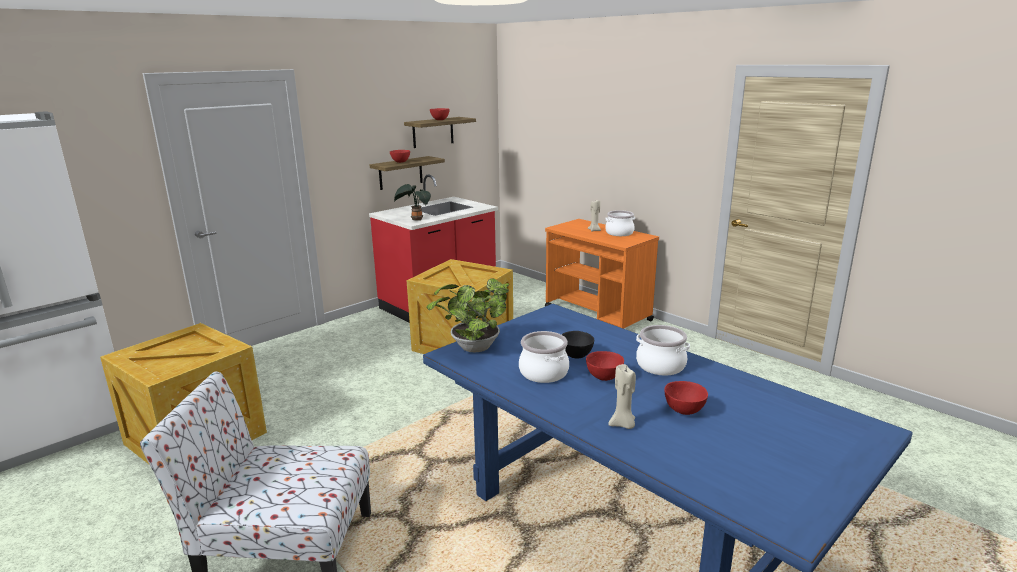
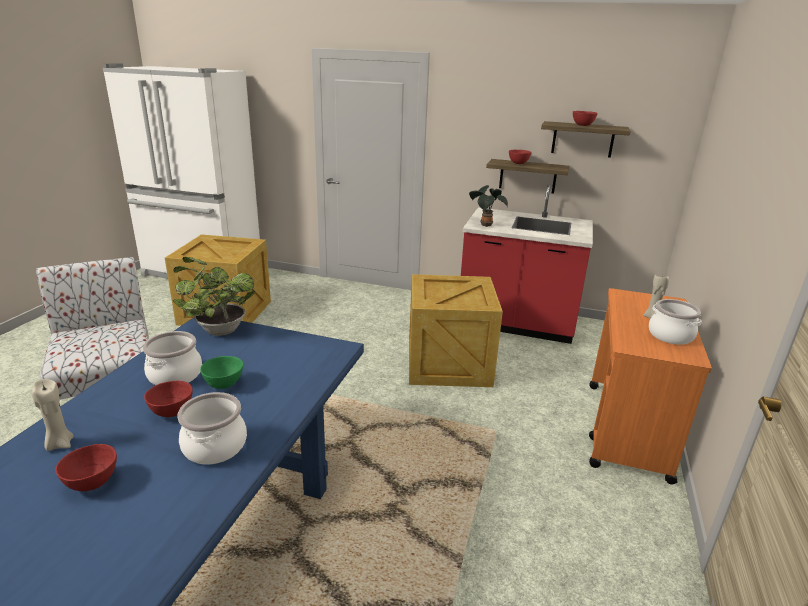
camera: 60 degrees right, 5 degrees up
black bowl [561,331,594,359] -> green bowl [200,356,243,389]

